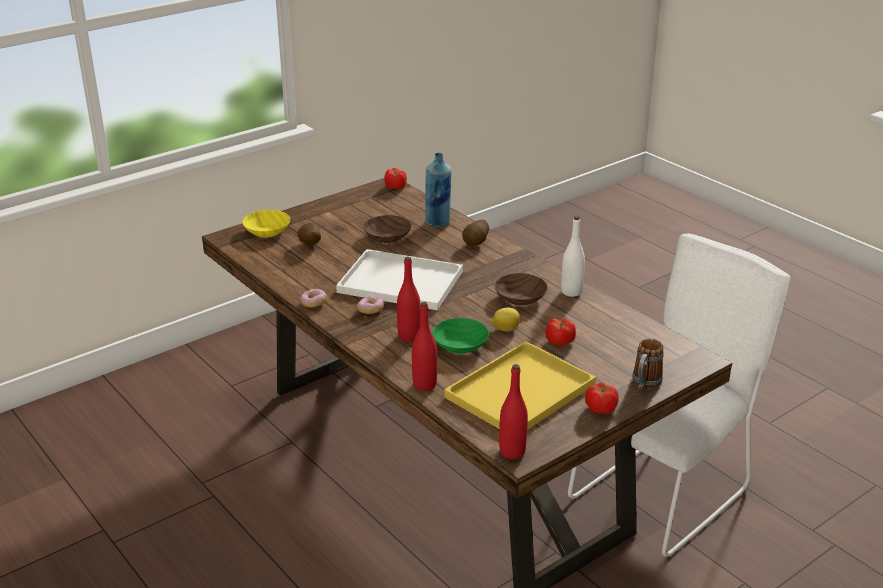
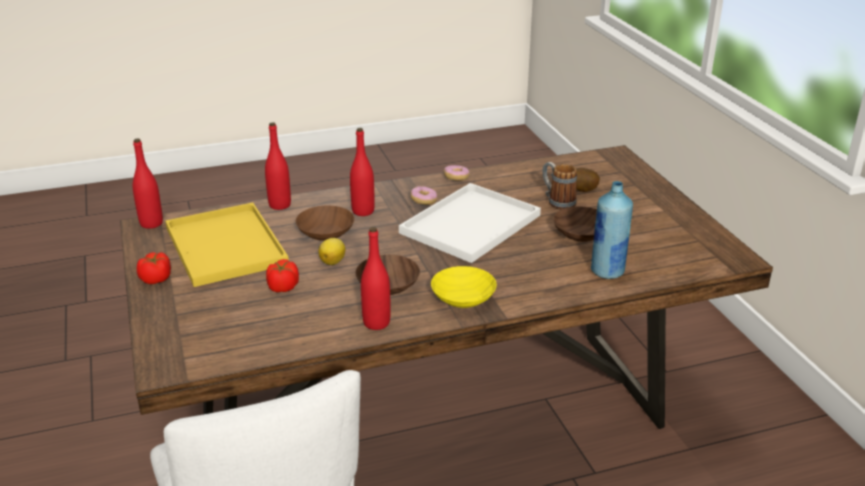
camera: 110 degrees right, 0 degrees up
yellow bowl [242,210,290,237] -> yellow bowl moved to [431,266,497,308]
tomato [384,168,407,189] -> none
green bowl [432,318,489,354] -> brown bowl [295,206,354,241]
potato [462,219,489,246] -> none
white bottle [561,216,585,297] -> red bottle [361,227,391,330]
mug [632,338,664,389] -> mug moved to [542,162,577,210]

